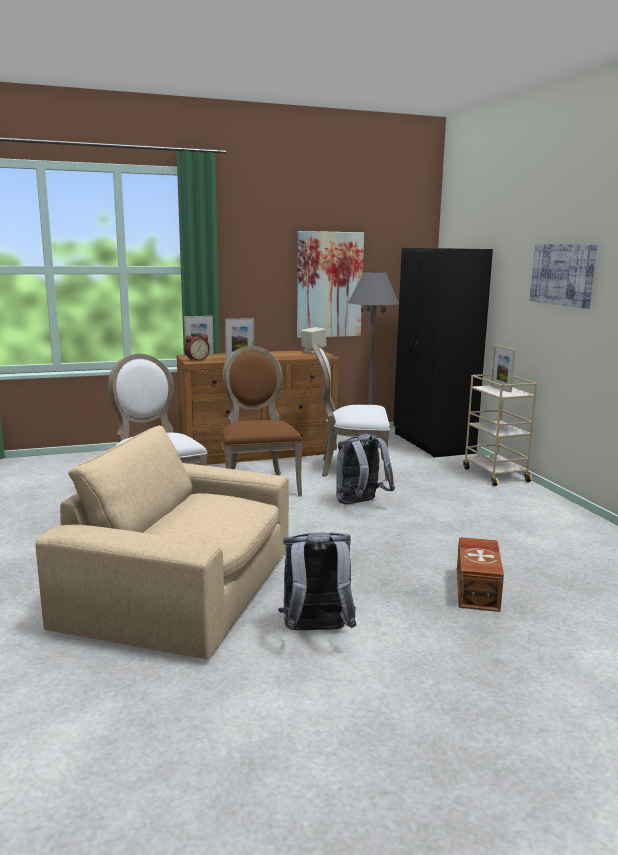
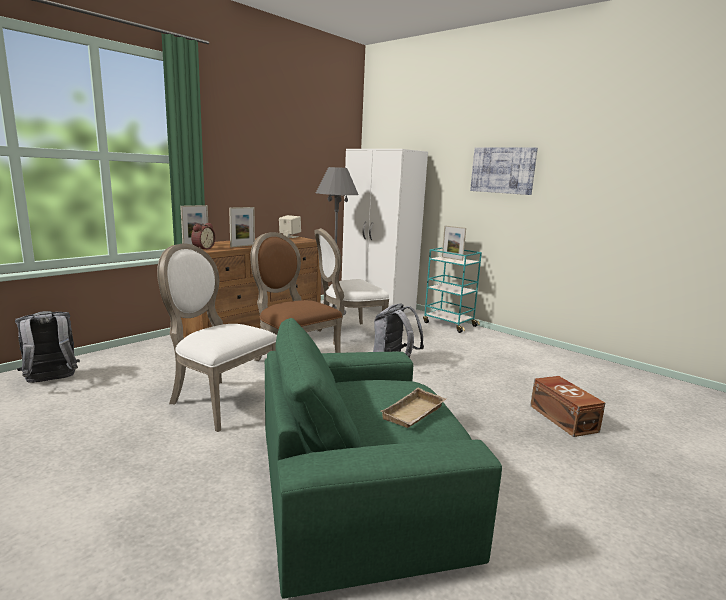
camera: 30 degrees left, 0 degrees up
beige armchair [35,426,289,659] -> green armchair [265,318,502,599]
grey backpack [278,532,357,630] -> grey backpack moved to [15,311,80,383]
picture [297,231,364,338] -> none
black wardrobe [393,248,493,457] -> white wardrobe [342,149,428,313]
beige cart [463,374,537,486] -> turquoise cart [423,248,482,333]
none -> beige tray [381,387,446,428]

